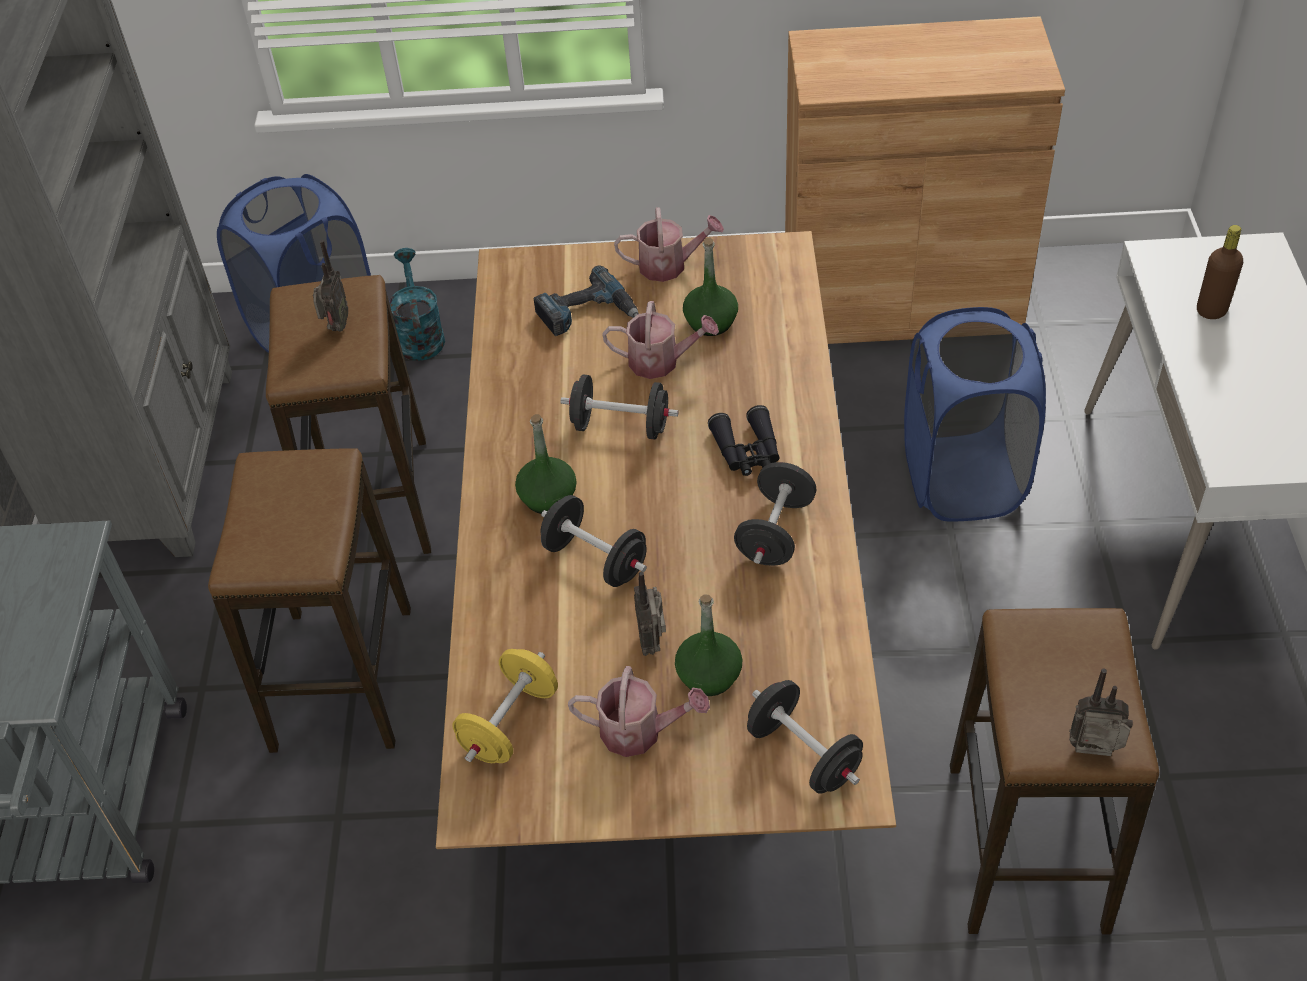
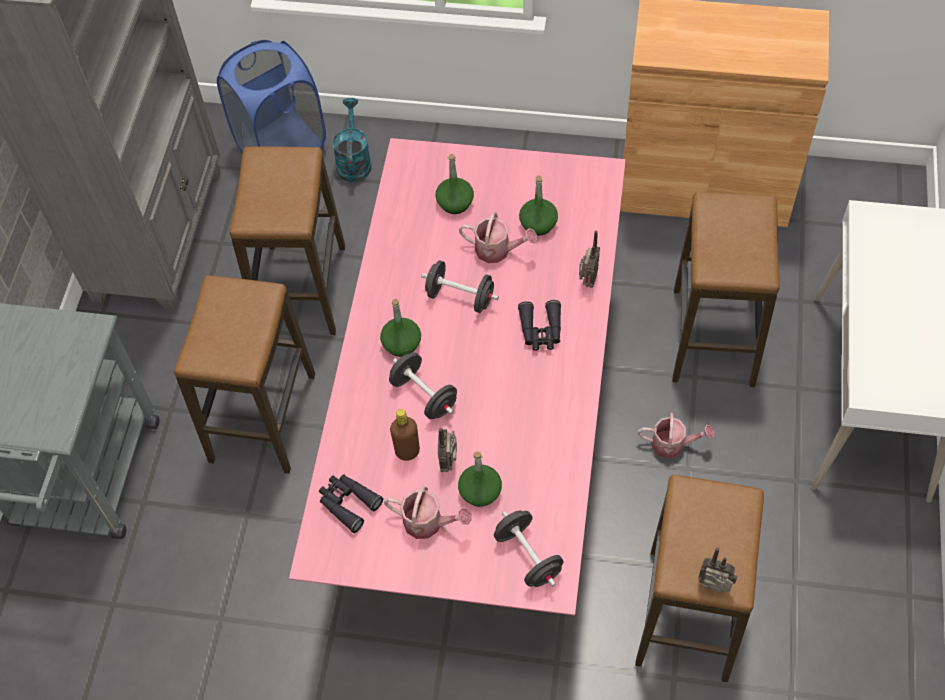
camera: 10 degrees right, 10 degrees up
radio [313,240,348,332] -> radio moved to [579,230,600,288]
brown dining table [436,231,896,849] -> pink dining table [289,138,626,616]
yellow dumbbell [452,649,558,763] -> black binoculars [319,474,383,533]
power drill [534,266,639,336] -> green bottle [435,154,474,214]
watering can [614,207,724,282] -> watering can moved to [638,413,715,458]
black dumbbell [734,462,816,565] -> none
blue laundry basket [904,307,1046,522] -> stool [672,192,780,387]
brown bottle [1197,225,1243,319] -> brown bottle moved to [390,409,420,461]

